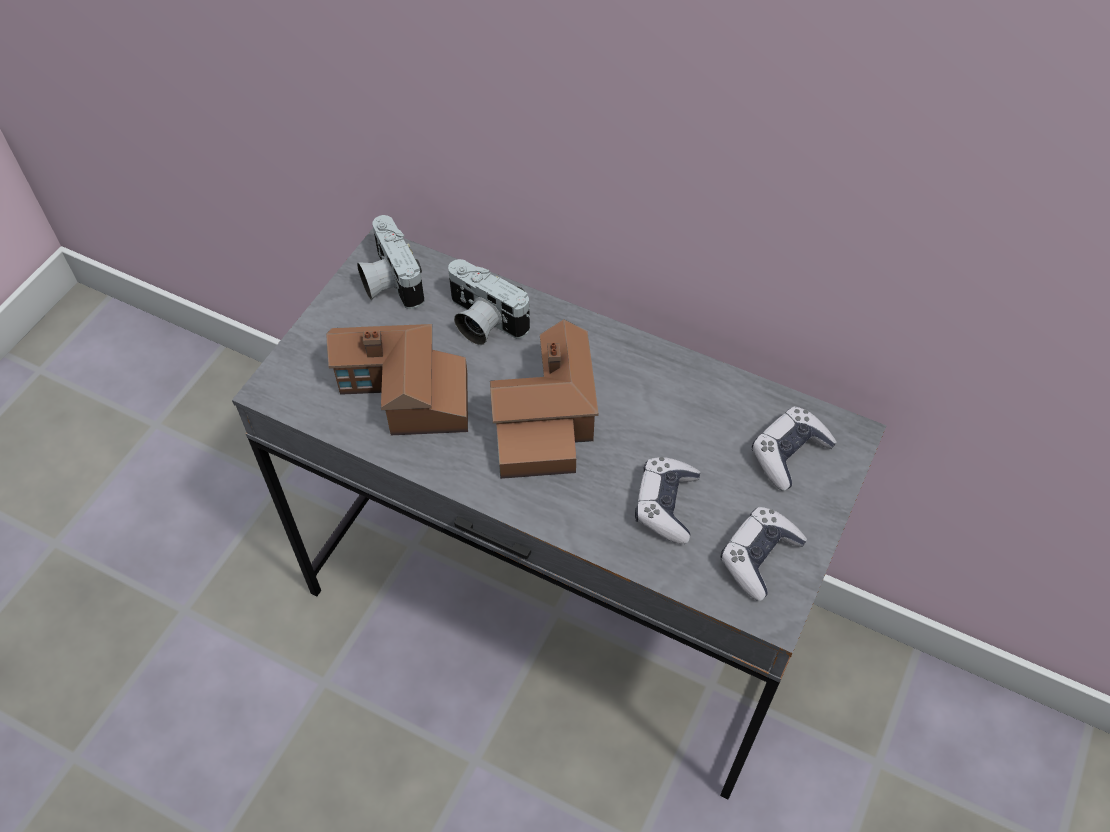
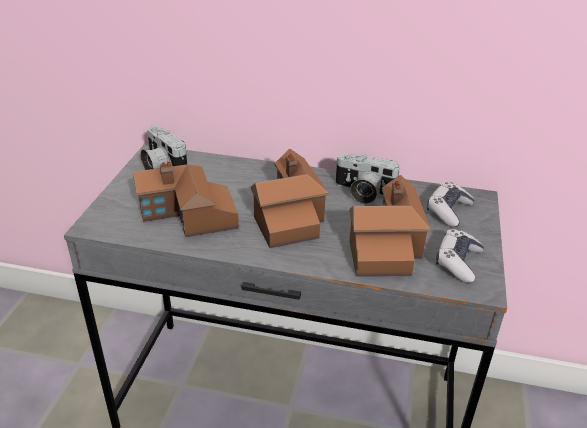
camera: 15 degrees left, 20 degrees down
camera [448,259,530,345] -> camera moved to [335,153,400,204]
game controller [635,457,700,544] -> toy house [349,175,431,277]

